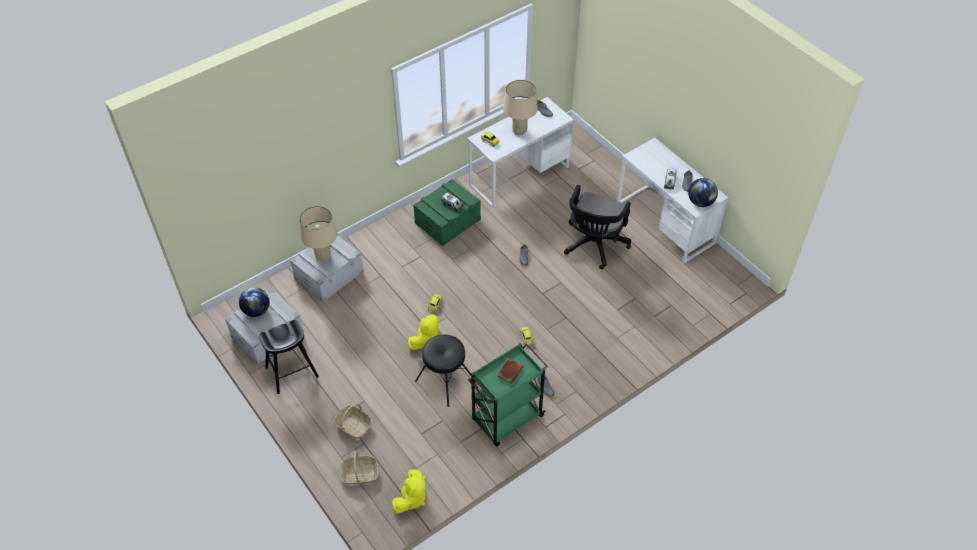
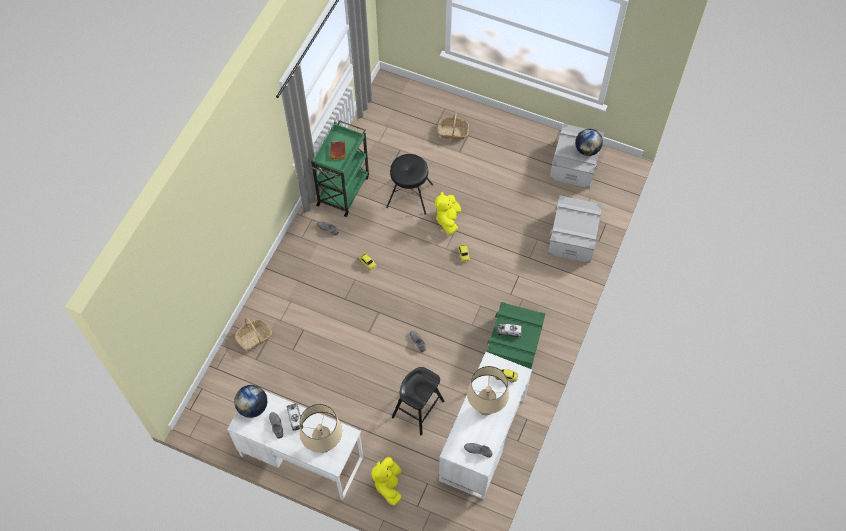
camera: 150 degrees right, 10 degrees up
black stool [259,319,319,394] -> black stool moved to [392,367,444,436]
beige table lamp [300,206,337,261] -> beige table lamp moved to [300,404,342,453]
basket [340,451,379,484] -> basket moved to [235,318,272,351]
yellow plush toy [392,469,425,514] -> yellow plush toy moved to [372,457,402,505]
black office chair [564,185,631,269] -> none

